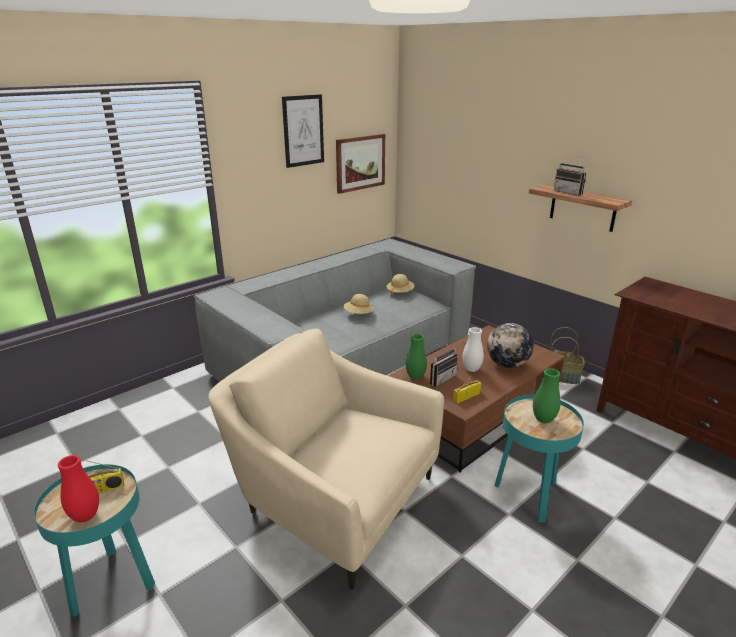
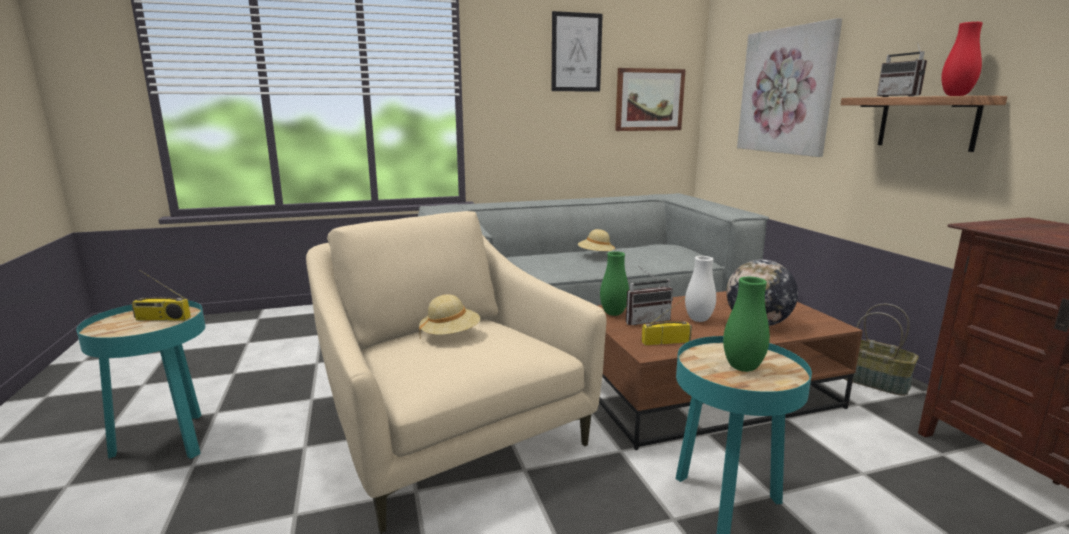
camera: 25 degrees right, 10 degrees down
red vase [58,455,99,522] -> red vase moved to [941,22,983,96]
beige hat [386,274,415,297] -> beige hat moved to [419,294,480,339]
none -> picture [737,18,842,157]

